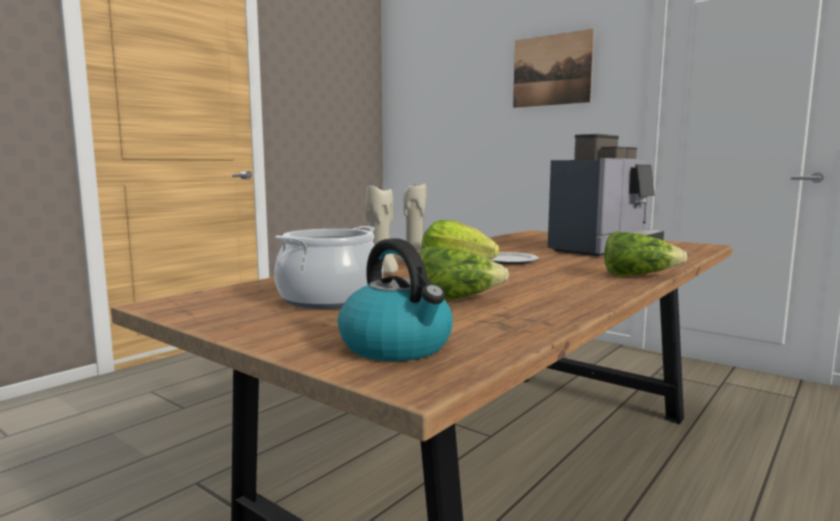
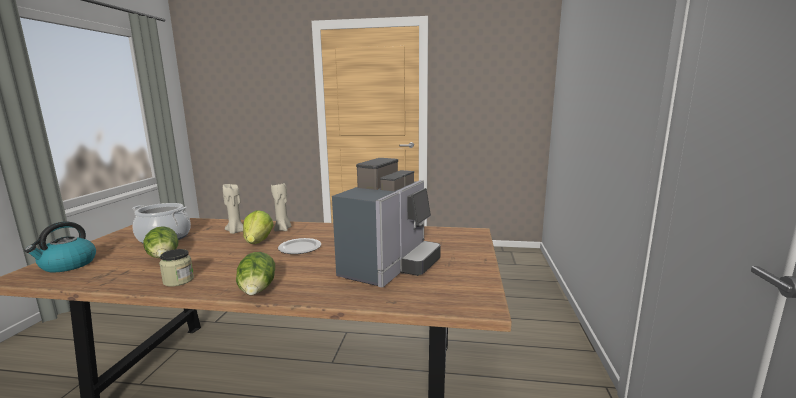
camera: 60 degrees right, 5 degrees up
picture [513,29,594,108] -> none
coffee machine [548,134,664,257] -> coffee machine turned 75 degrees counterclockwise [332,158,441,287]
none -> jar [159,249,194,287]

